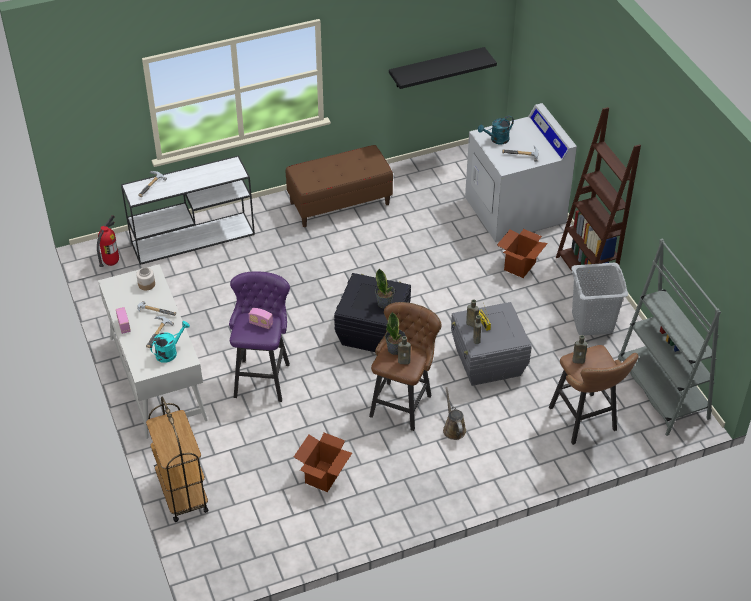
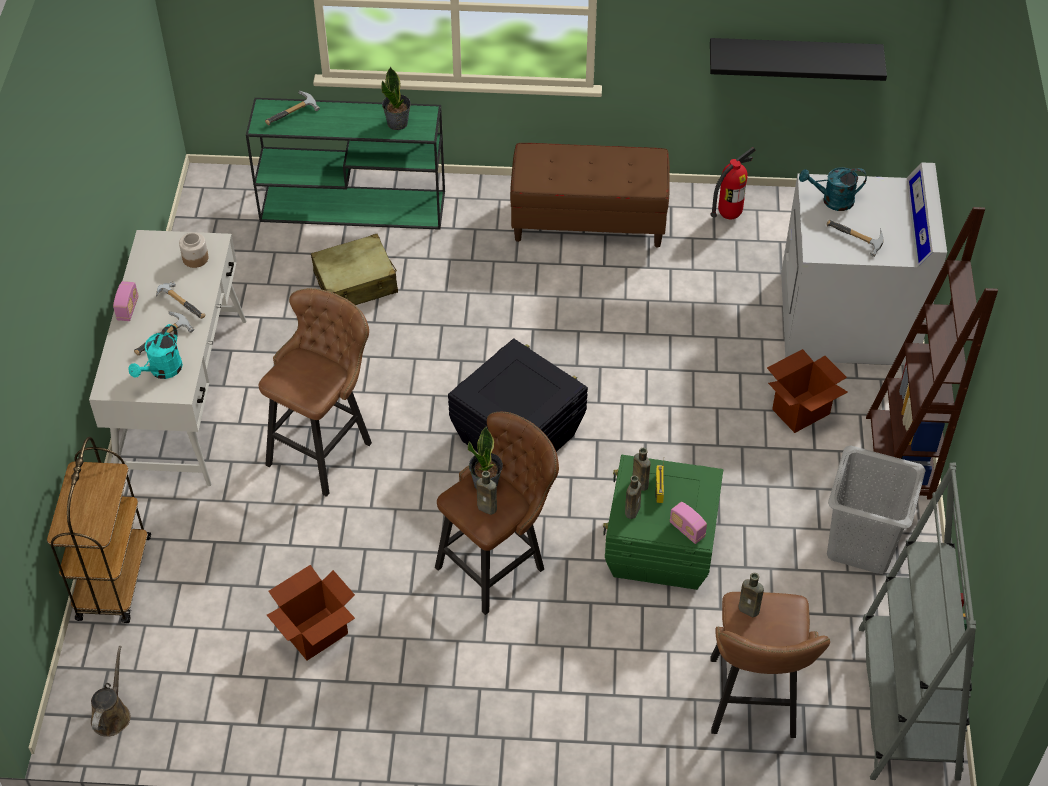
camera: 25 degrees right, 5 degrees up
fire extinguisher [97,215,119,267] -> fire extinguisher moved to [710,147,756,219]
white console table [121,155,255,265] -> green console table [246,98,445,230]
turquoise watering can [150,321,190,363] -> turquoise watering can turned 135 degrees clockwise [128,324,183,379]
purple stool [229,271,290,402] -> brown stool [259,288,372,497]
radio [248,308,273,329] -> radio moved to [670,502,707,544]
potted plant [375,269,395,309] -> potted plant moved to [382,66,411,130]
brown watering can [443,387,466,440] -> brown watering can moved to [91,646,131,737]
grey storage box [451,302,532,386] -> green storage box [603,455,723,590]
none -> beige suitcase [311,234,398,305]

